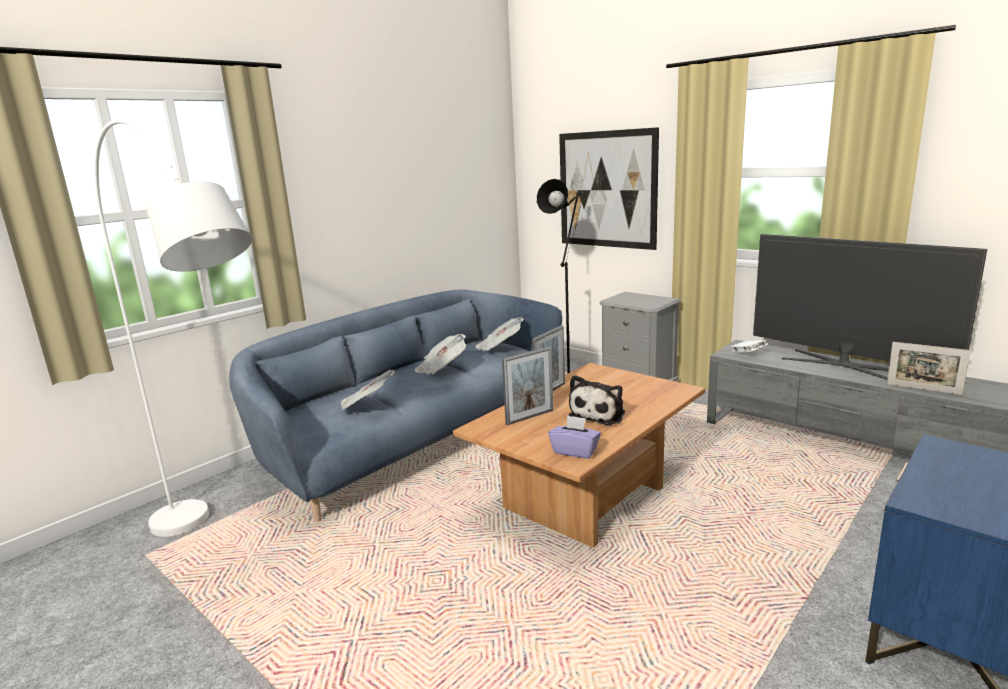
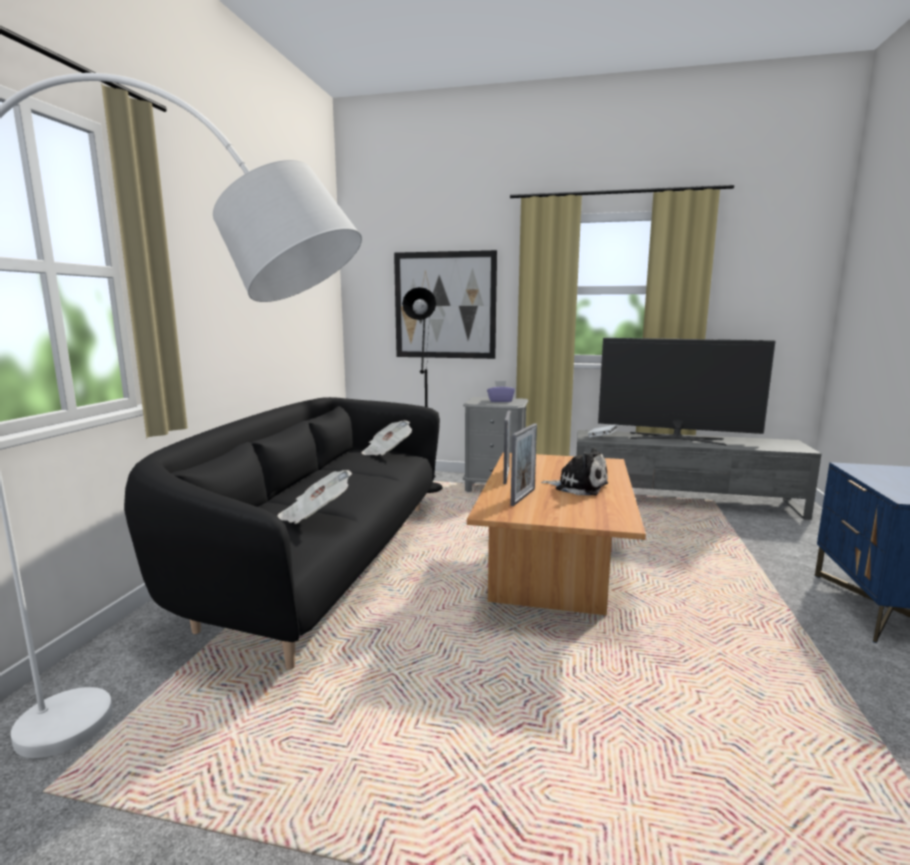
camera: 30 degrees left, 5 degrees down
blue sofa [229,290,562,522] -> black sofa [124,397,440,670]
newspaper [415,334,466,374] -> none
purple tissue box [548,415,601,459] -> purple tissue box moved to [487,381,515,402]
plush toy [568,375,625,425] -> plush toy turned 60 degrees counterclockwise [541,448,608,495]
picture frame [887,342,971,395] -> none

